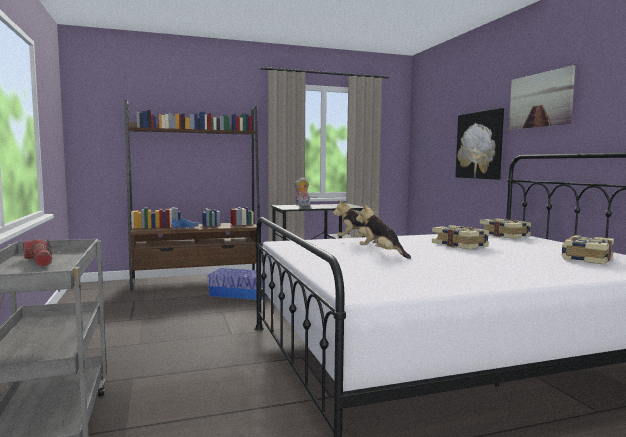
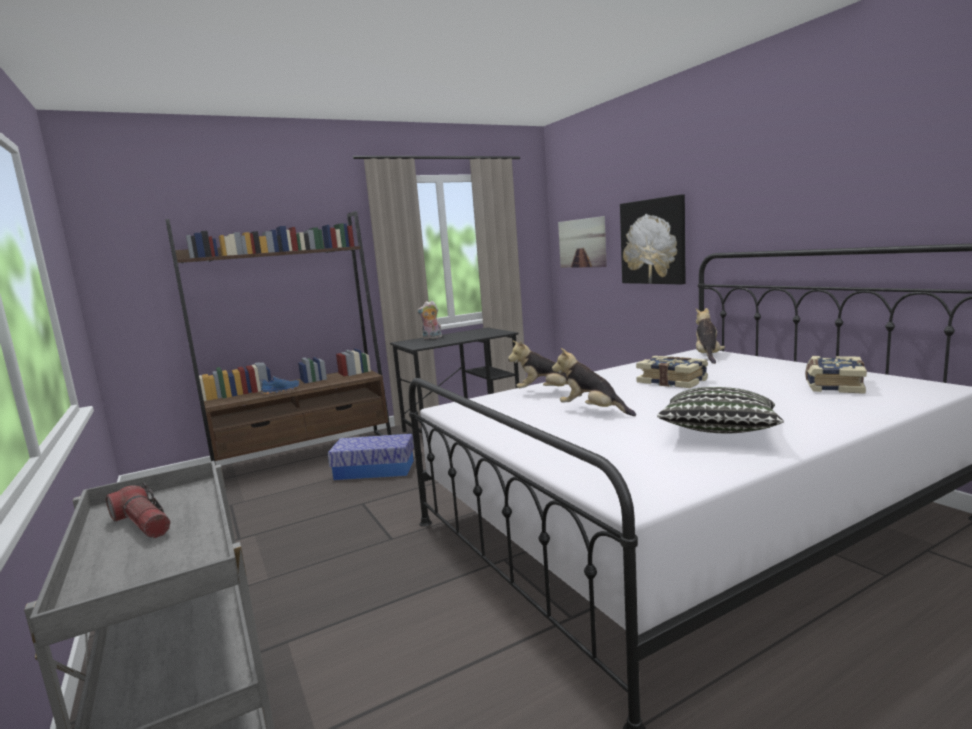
camera: 10 degrees left, 5 degrees up
book [480,218,531,239] -> plush toy [696,308,725,364]
picture [509,65,575,130] -> picture moved to [558,216,607,268]
none -> pillow [657,387,784,433]

